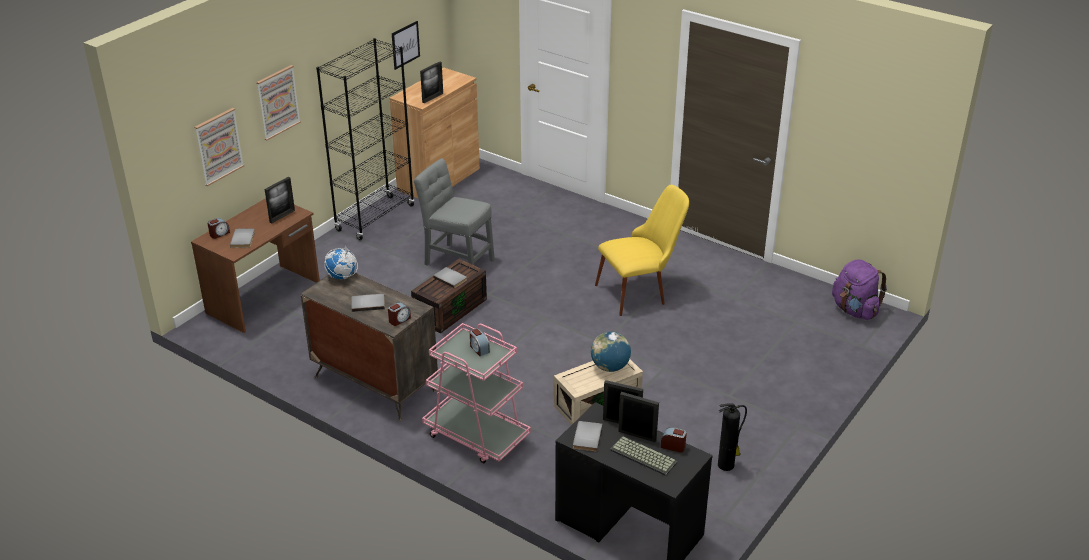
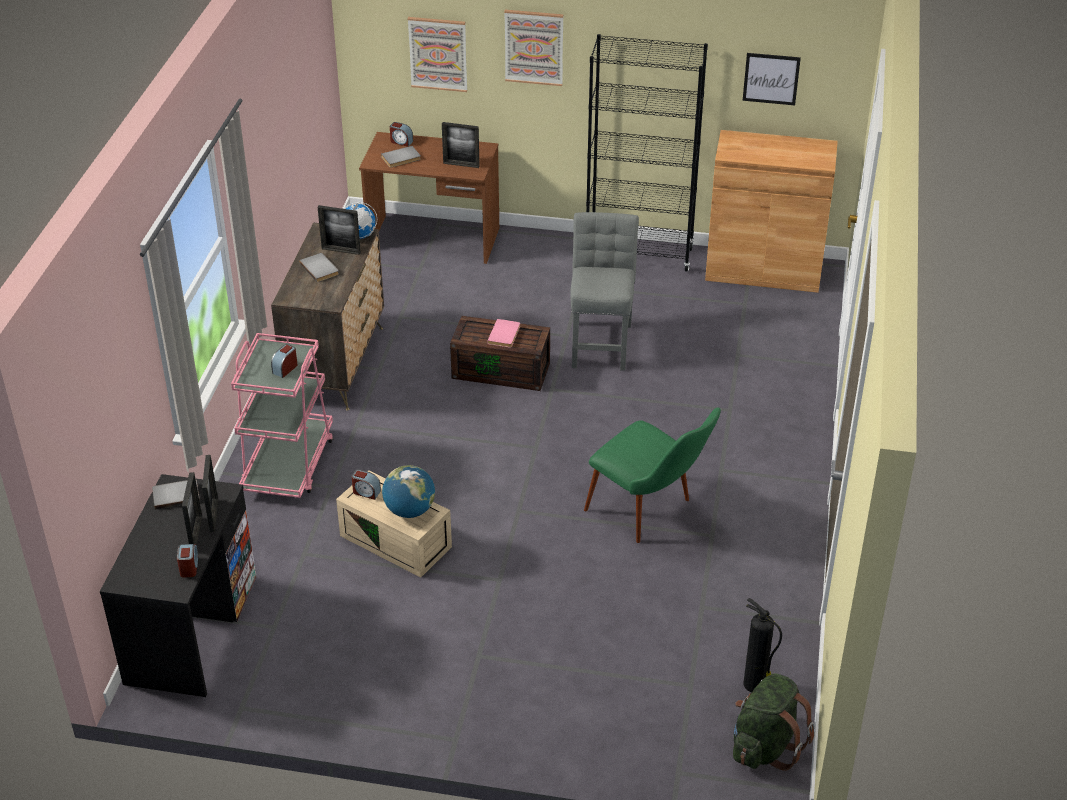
camera: 65 degrees right, 5 degrees up
alarm clock [388,302,411,326] -> alarm clock moved to [352,469,381,500]
picture frame [420,61,443,103] -> picture frame moved to [318,205,361,255]
grey book [433,267,467,288] -> pink book [487,319,520,348]
yellow chair [595,185,689,316] -> green chair [584,407,721,543]
keyboard [610,437,677,476] -> none
fire extinguisher [718,403,747,471] -> fire extinguisher moved to [743,598,782,692]
purple backpack [832,260,887,320] -> green backpack [733,673,815,771]

